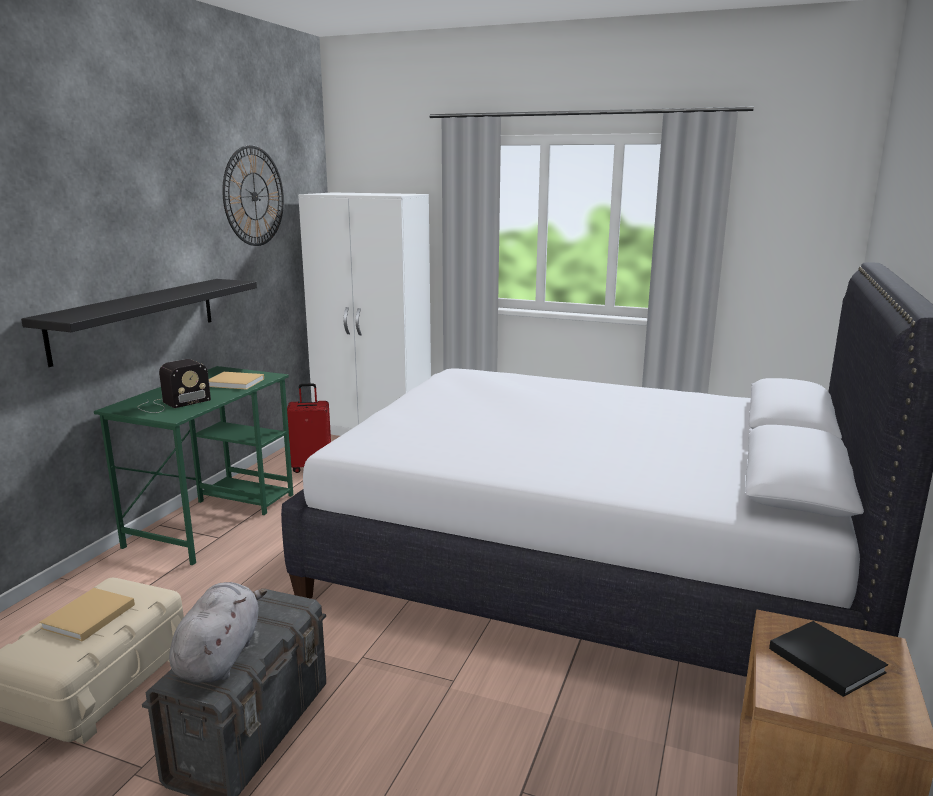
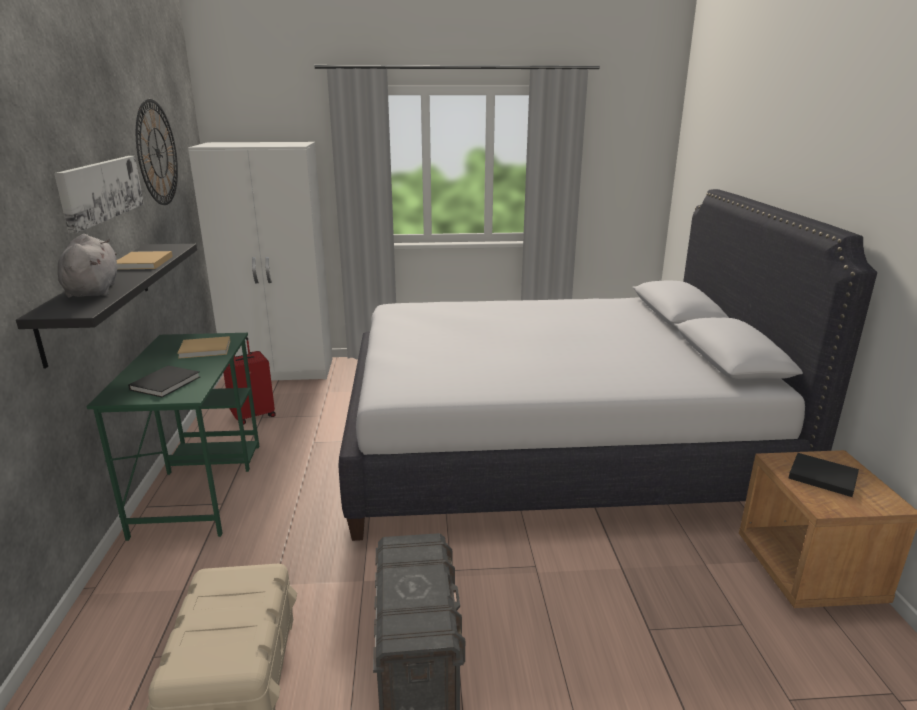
camera: 25 degrees left, 5 degrees up
beige book [39,588,135,642] -> beige book moved to [117,251,173,270]
radio [138,359,211,413] -> black book [128,366,200,397]
grey plush toy [169,582,267,683] -> grey plush toy moved to [58,234,117,298]
none -> picture [54,156,144,234]

